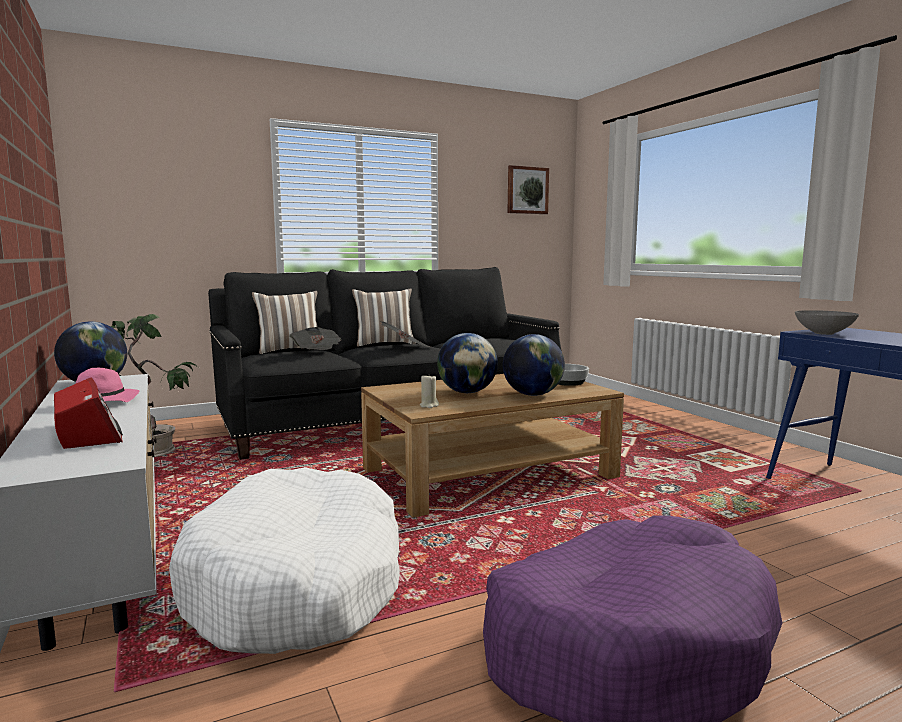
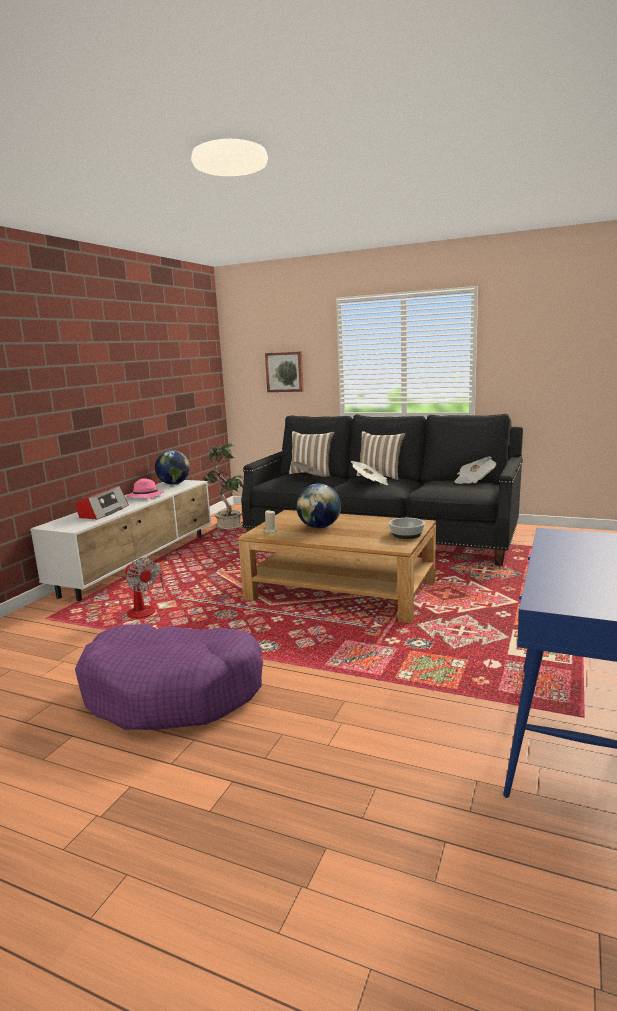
camera: 50 degrees right, 5 degrees up
white dog bed [169,467,400,654] -> fan [125,558,164,619]
globe [503,334,565,396] -> none
picture [508,165,549,214] -> picture moved to [265,351,303,392]
grey bowl [795,310,859,335] -> none
none -> newspaper [454,456,496,484]

